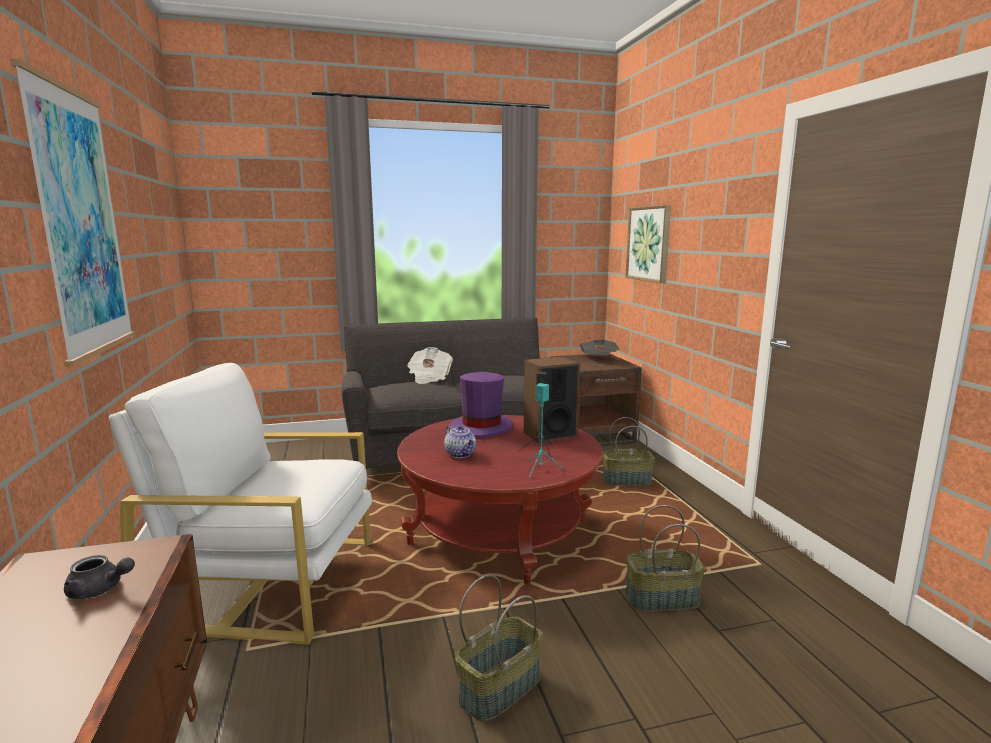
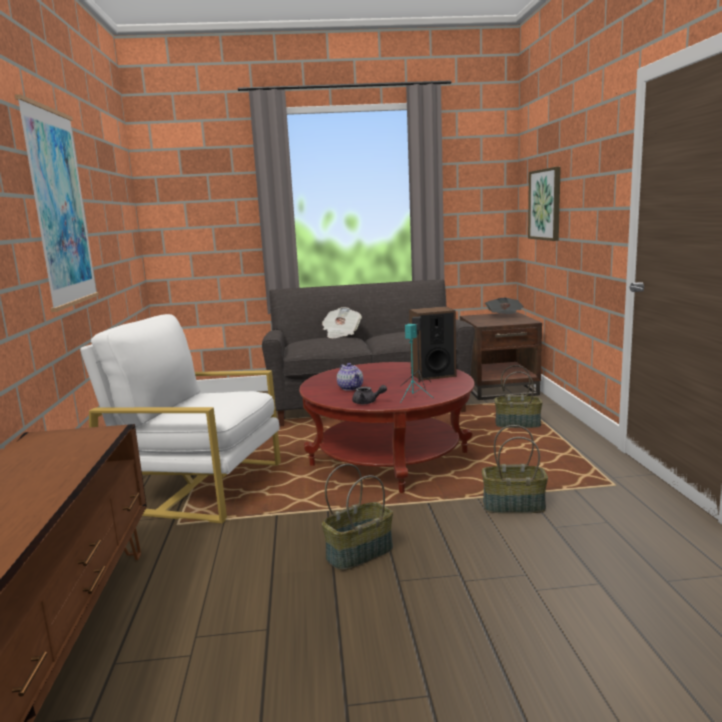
camera: 10 degrees right, 0 degrees up
grey teapot [64,555,135,599] -> grey teapot moved to [352,385,387,404]
purple hat [450,372,513,438] -> none

